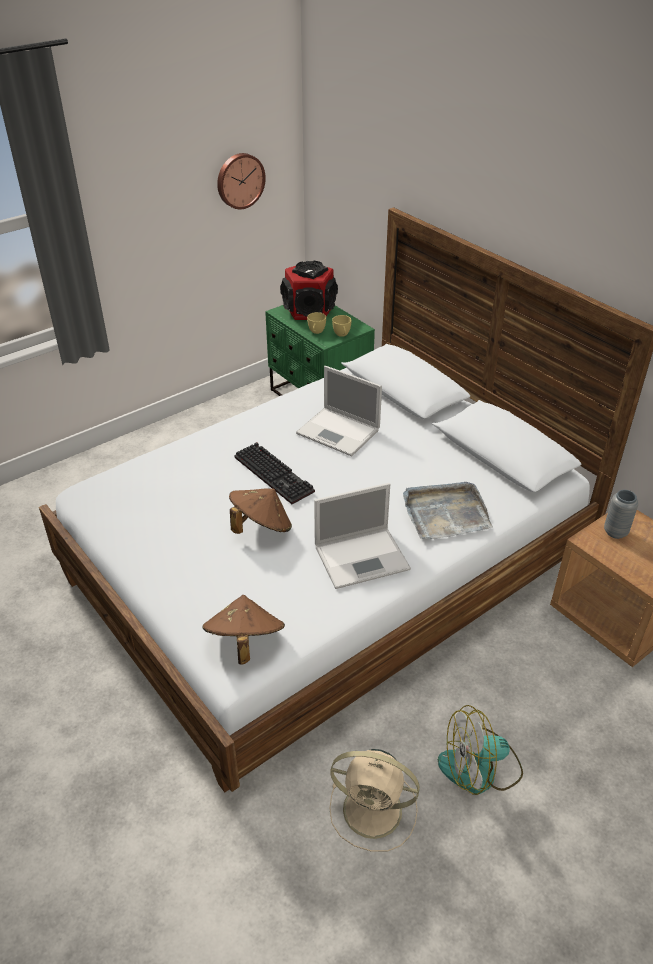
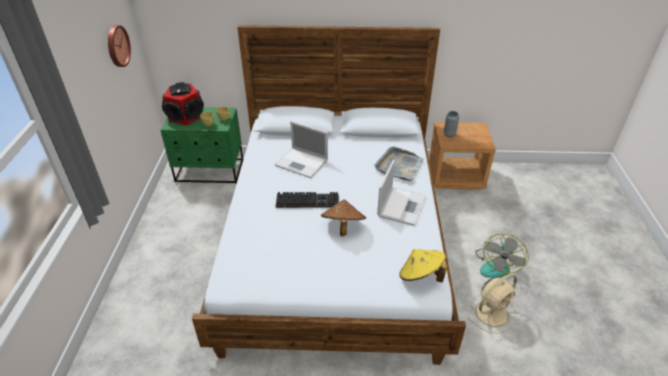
camera: 50 degrees left, 0 degrees up
brown hat [203,595,285,665] -> yellow hat [399,249,447,283]
laptop [296,366,382,456] -> laptop turned 45 degrees clockwise [275,121,328,178]

